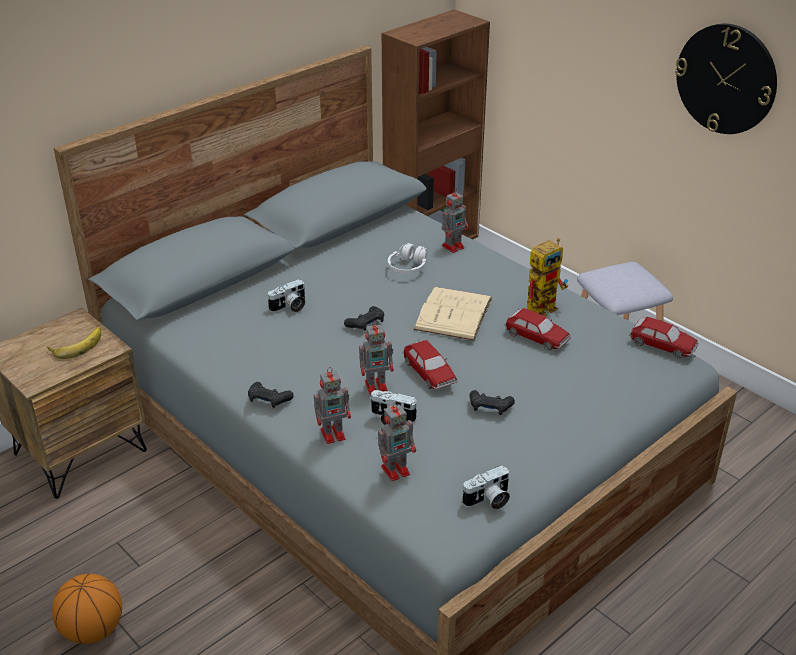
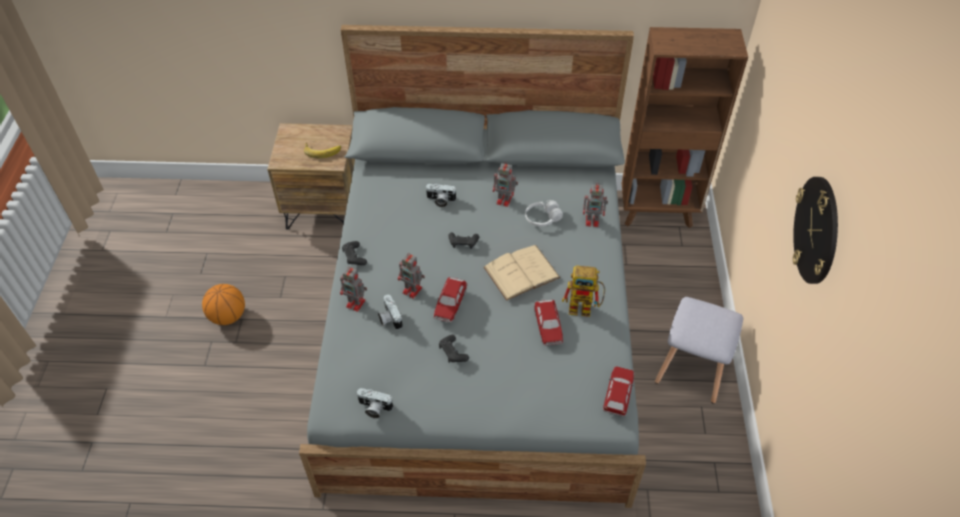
camera: 45 degrees right, 15 degrees up
toy robot [378,401,416,481] -> toy robot moved to [493,162,518,207]
toy car [629,317,699,358] -> toy car turned 150 degrees counterclockwise [603,366,634,416]

